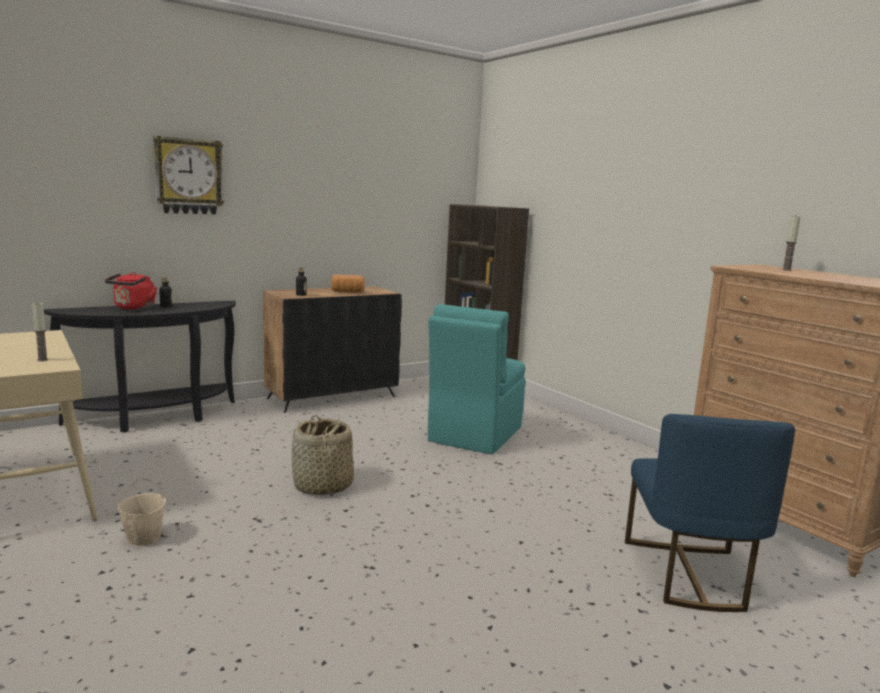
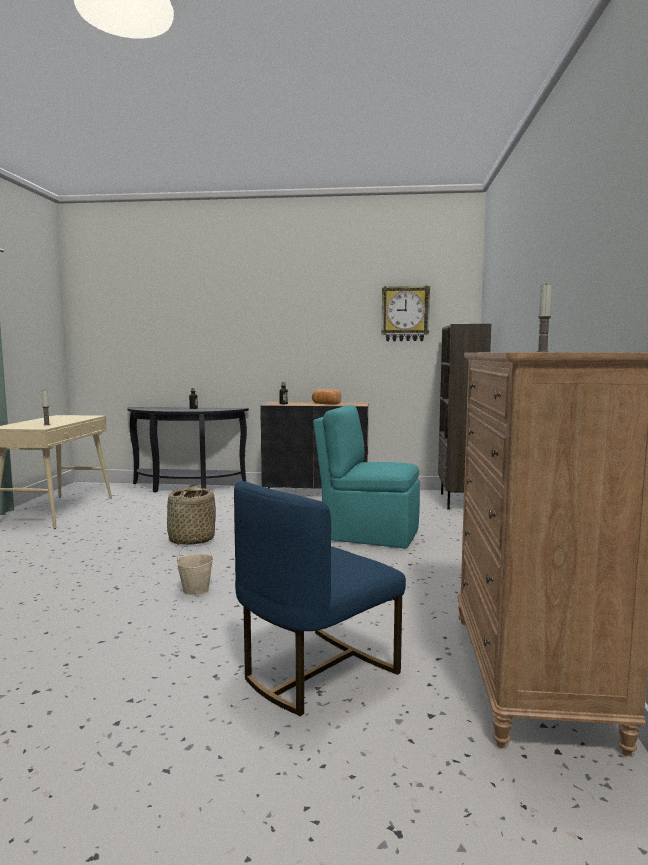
camera: 40 degrees right, 5 degrees down
red kettle [105,272,157,310] -> none
beige bucket [118,478,166,546] -> beige bucket moved to [176,538,213,595]
wall clock [153,136,224,214] -> wall clock moved to [381,286,430,341]
turquoise chair [428,304,525,455] -> turquoise chair turned 45 degrees clockwise [313,405,420,549]

